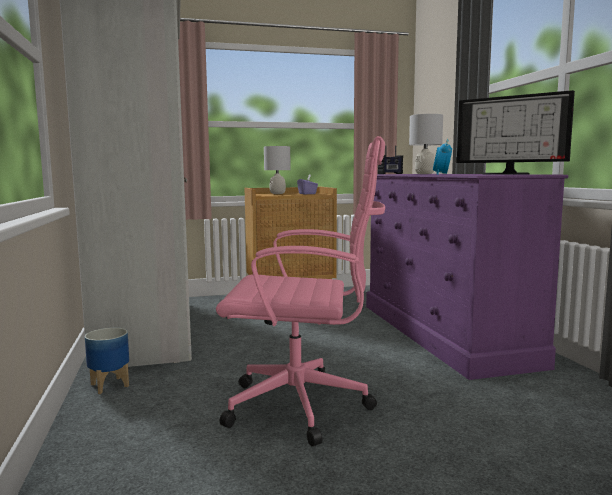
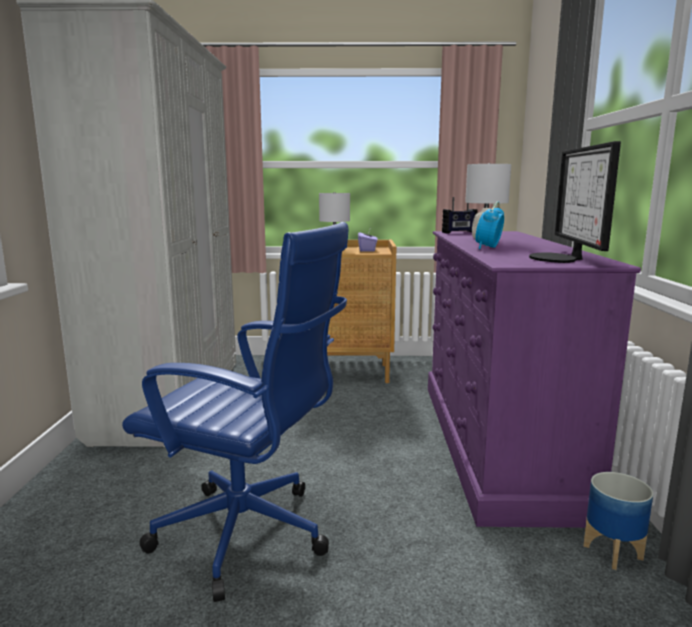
camera: 15 degrees right, 5 degrees up
planter [85,328,129,394] -> planter moved to [583,472,653,570]
pink office chair [216,136,385,446] -> blue office chair [122,222,348,602]
monitor [457,90,575,175] -> monitor turned 45 degrees clockwise [529,141,621,263]

